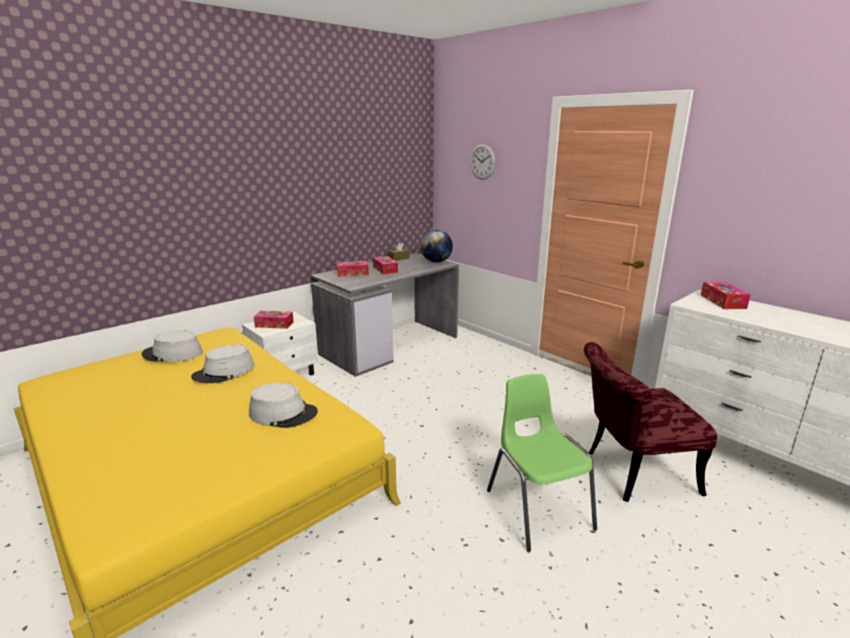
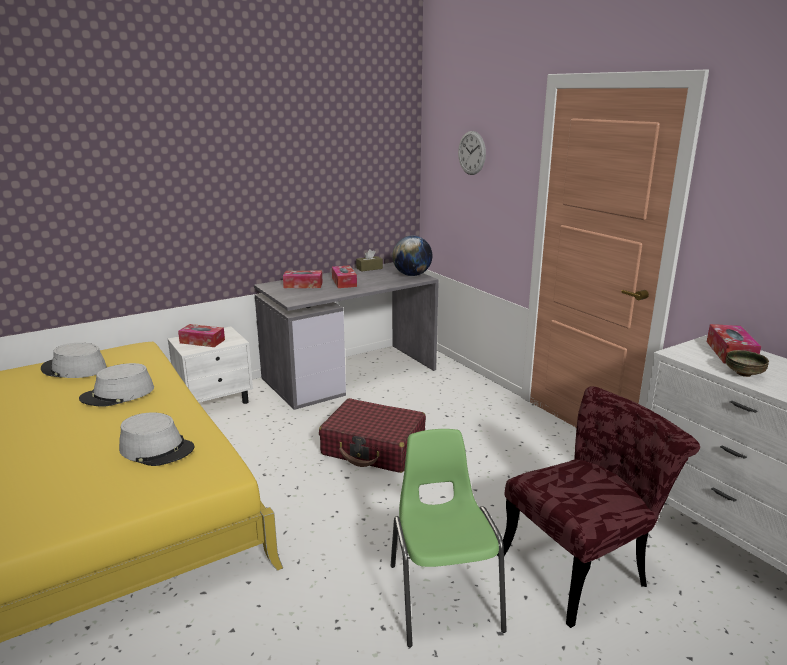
camera: 10 degrees right, 0 degrees up
red chair [584,342,717,502] -> red chair turned 150 degrees clockwise [497,386,700,628]
none -> red suitcase [319,398,426,473]
none -> bowl [726,350,769,377]

